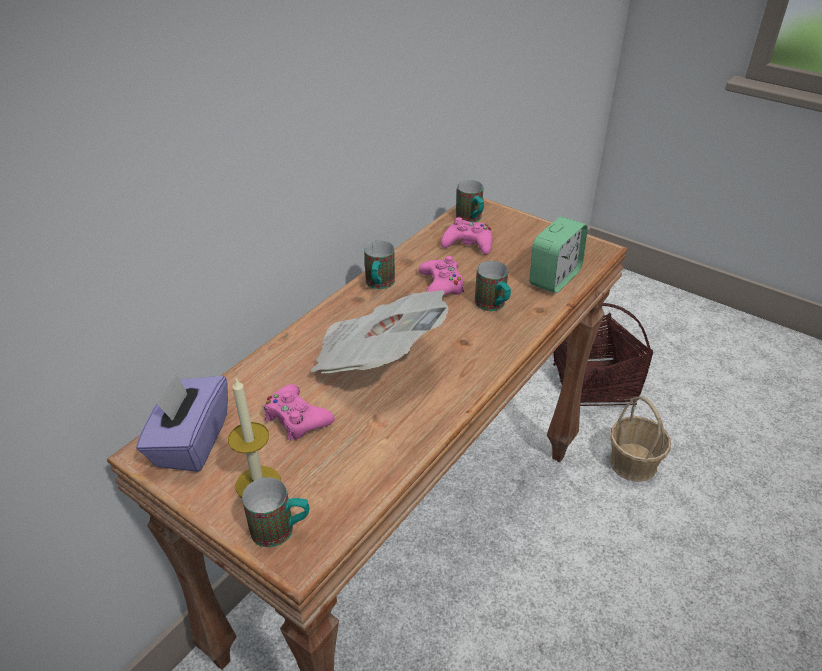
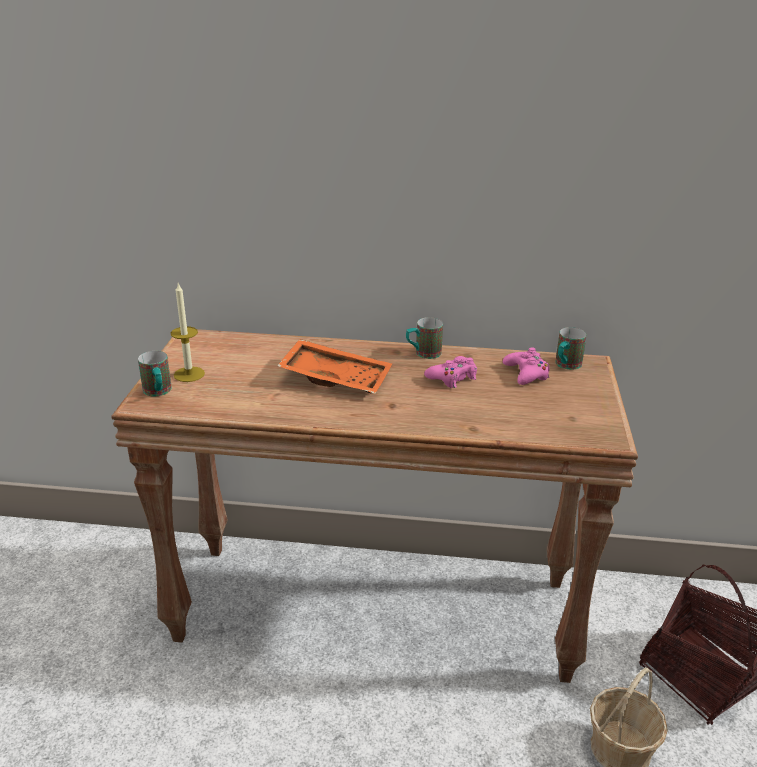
camera: 60 degrees right, 10 degrees down
purple tissue box [136,373,228,472] -> none
pink game controller [264,384,335,441] -> none
newspaper [311,290,449,373] -> orange tray [277,339,392,394]
mug [475,261,511,311] -> none
alarm clock [529,217,588,293] -> none

